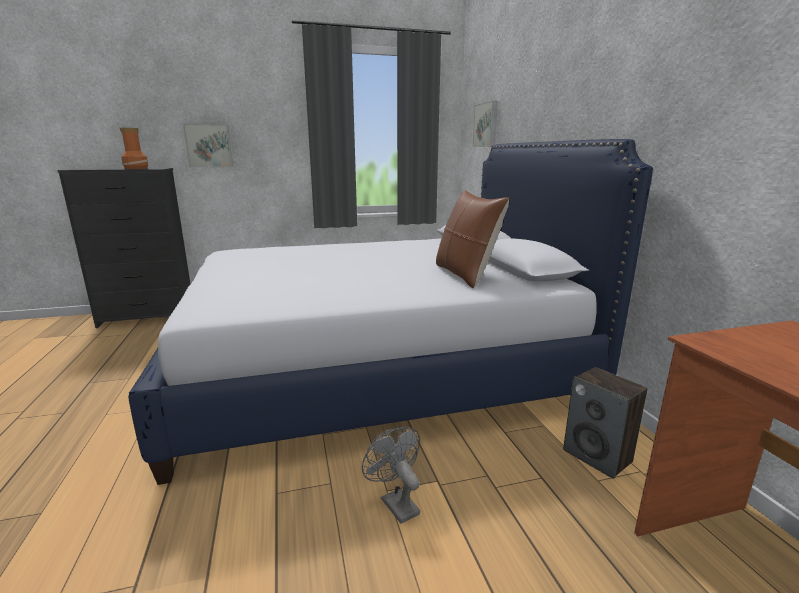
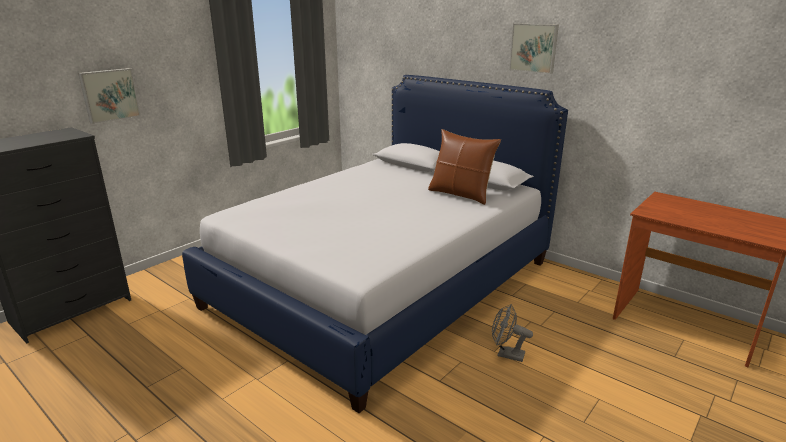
camera: 35 degrees left, 5 degrees up
vase [120,128,148,169] -> none
picture [473,101,498,147] -> picture moved to [509,23,559,74]
speaker [563,367,648,479] -> none

